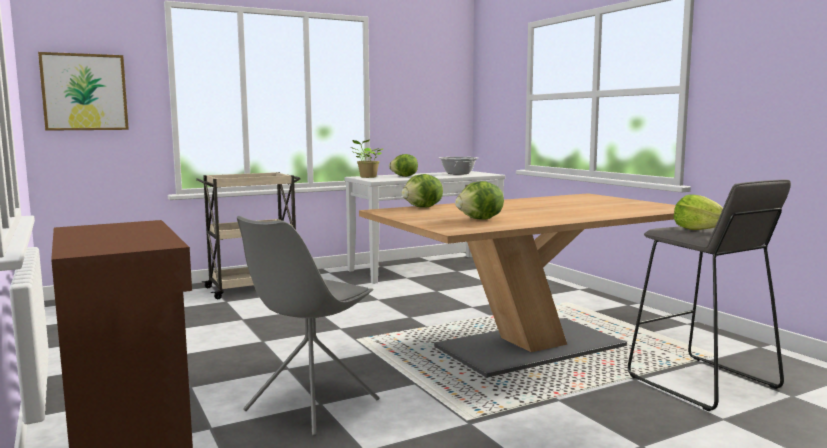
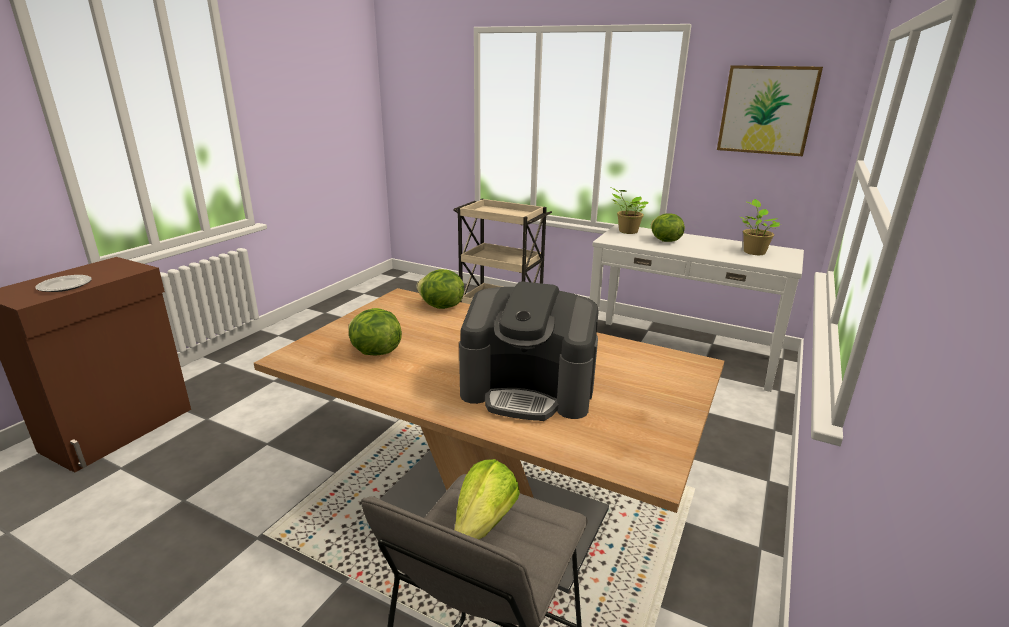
camera: 55 degrees right, 15 degrees up
picture [38,52,129,131] -> picture moved to [717,65,823,156]
grey chair [237,216,379,436] -> none
cooking pot [439,157,478,174] -> potted plant [740,199,781,255]
none -> plate [35,275,92,292]
none -> coffee machine [459,281,599,421]

